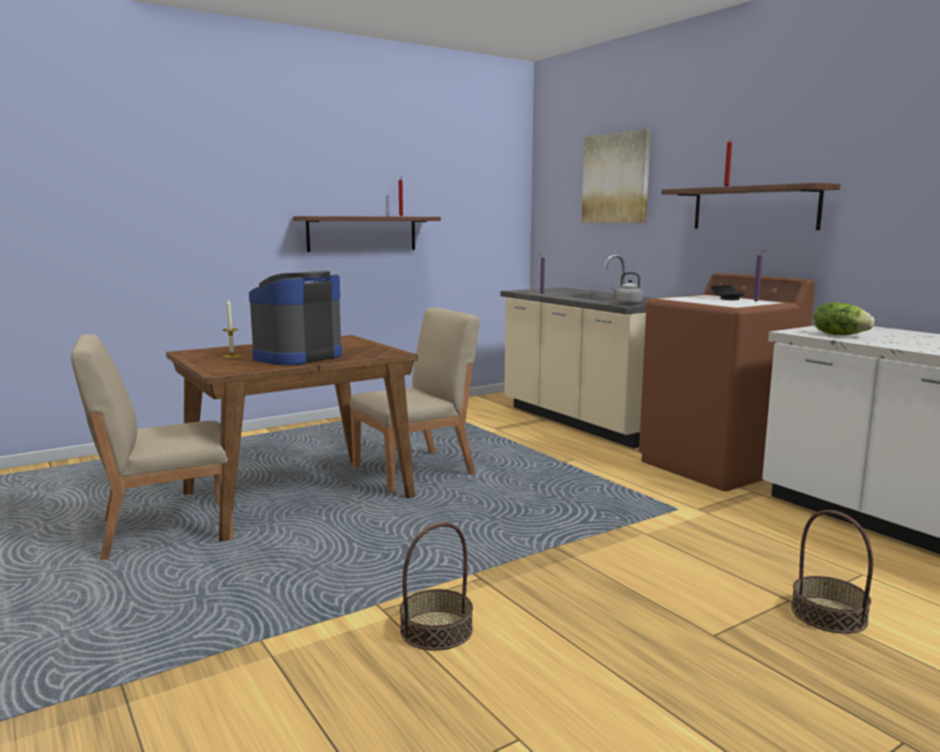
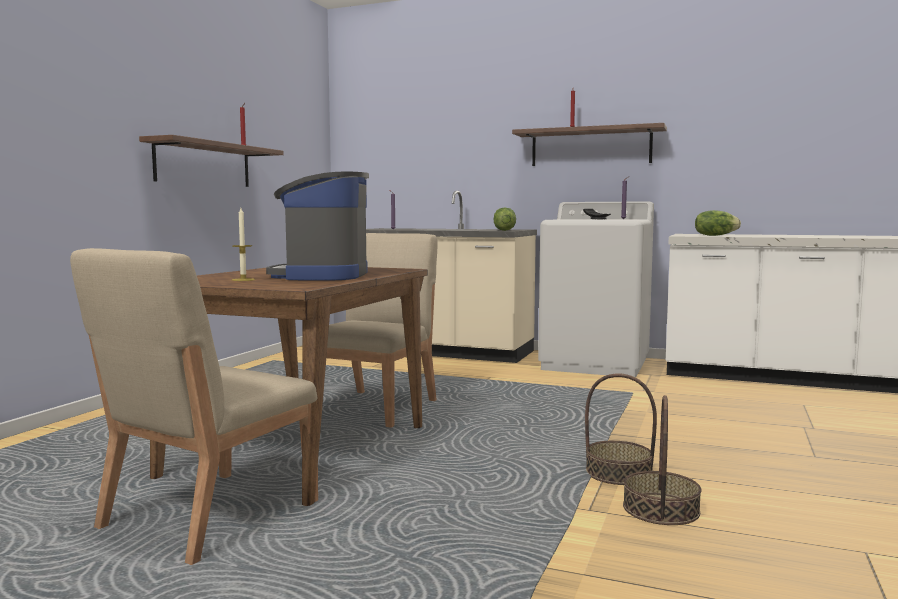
camera: 35 degrees left, 5 degrees down
picture [582,129,651,223] -> none
grey kettle [611,272,643,306] -> lettuce [494,208,516,231]
brown washing machine [639,273,815,491] -> white washing machine [538,201,654,377]
basket [791,510,873,634] -> basket moved to [585,374,657,485]

